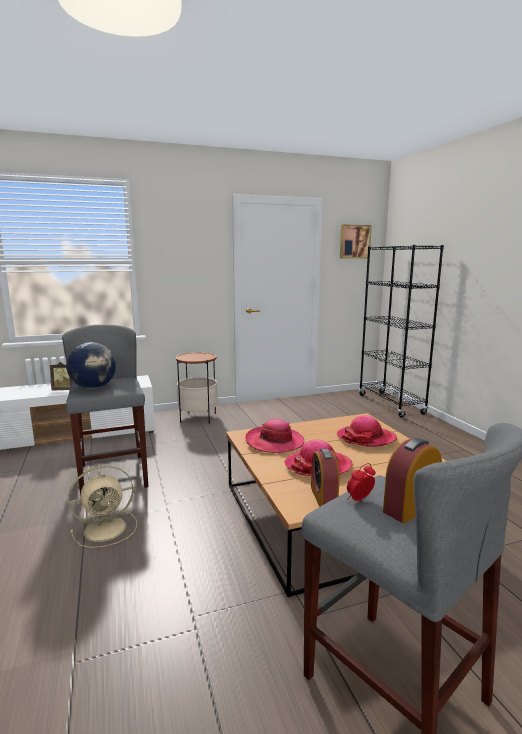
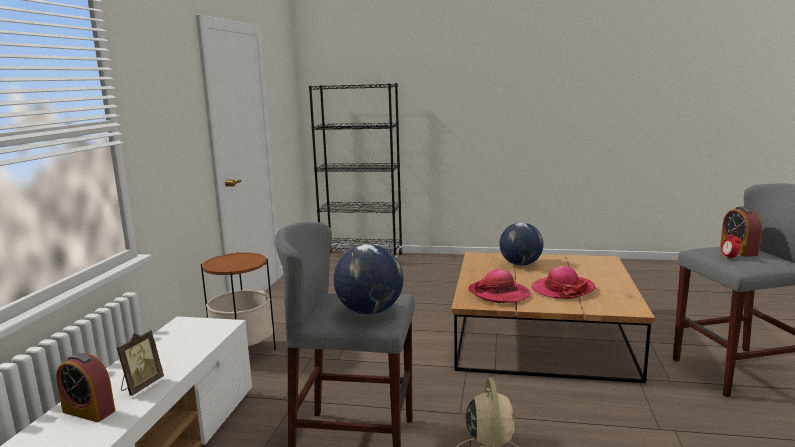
camera: 60 degrees left, 0 degrees up
alarm clock [311,449,339,507] -> alarm clock moved to [56,353,115,422]
hat [336,415,397,447] -> globe [499,223,544,266]
picture [340,224,372,259] -> none

